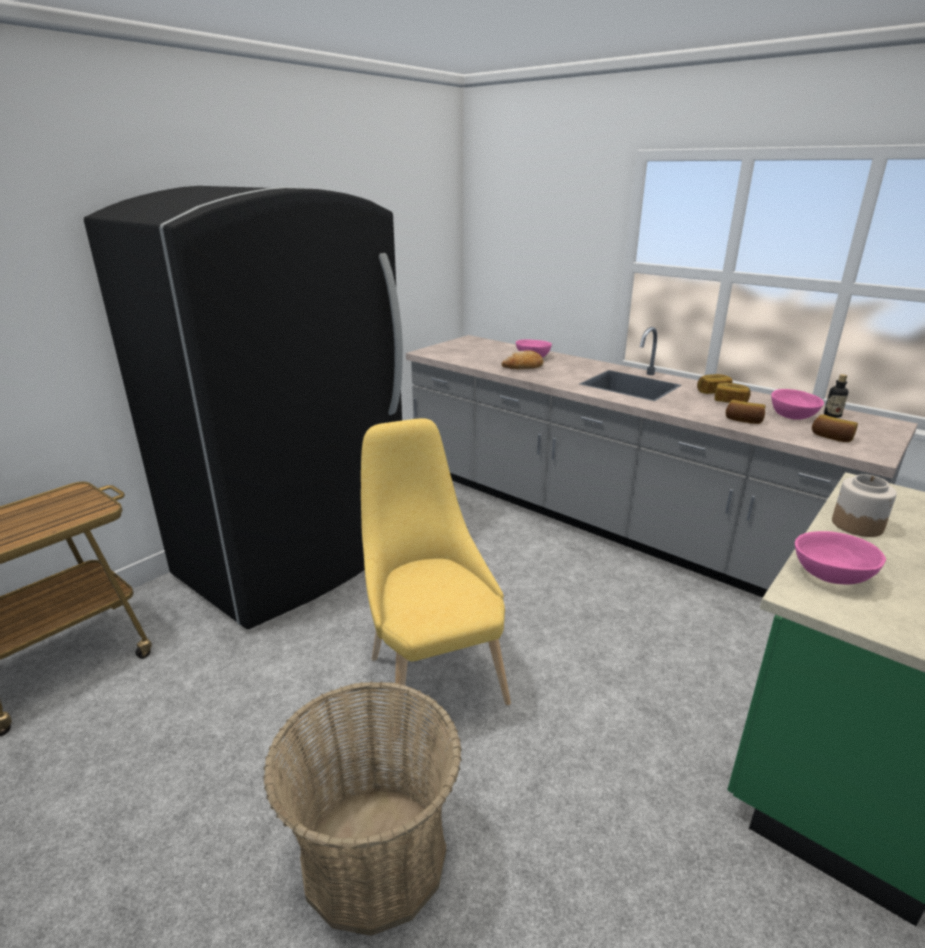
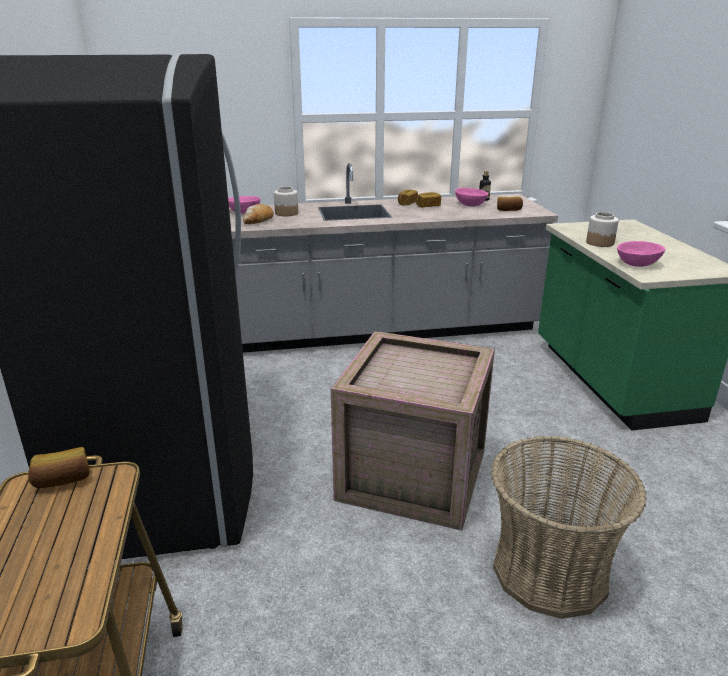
camera: 50 degrees left, 0 degrees up
yellow chair [361,418,511,739] -> crate [331,331,495,530]
bread [726,400,766,424] -> bread moved to [28,447,90,488]
none -> jar [274,187,298,216]

